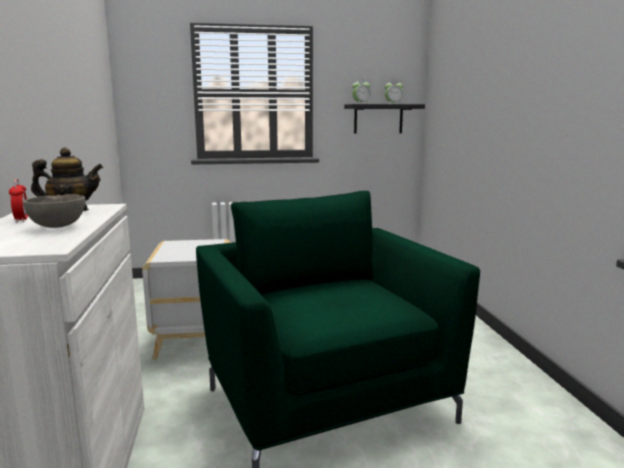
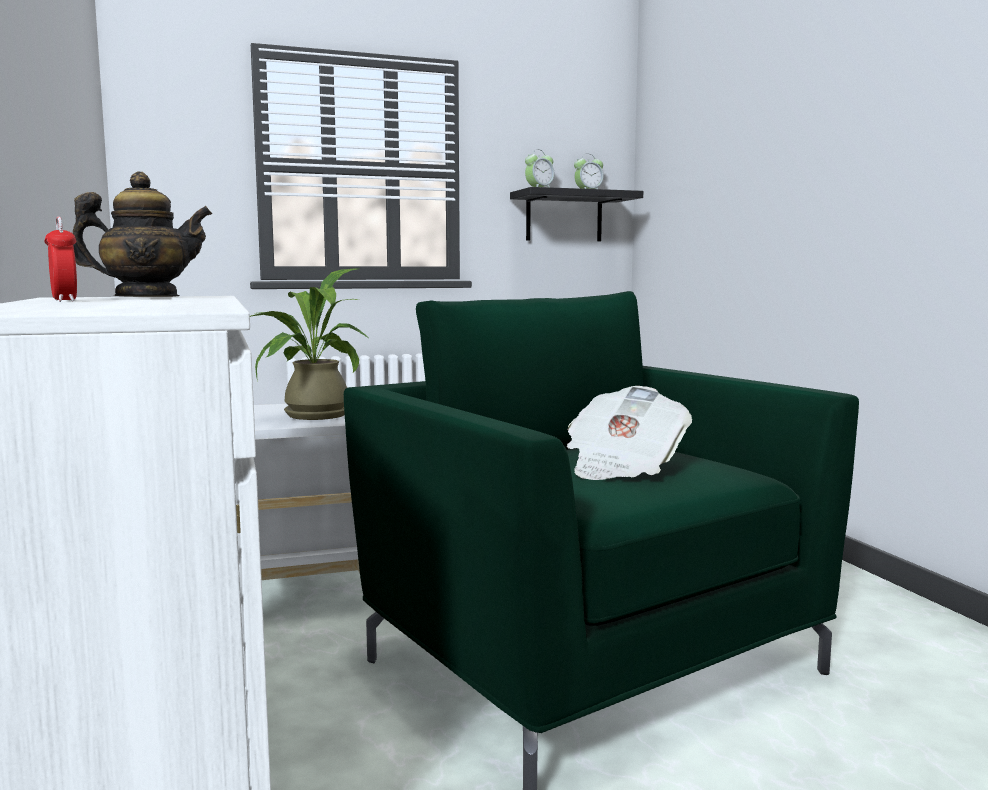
camera: 10 degrees left, 5 degrees down
grey bowl [23,194,86,228] -> none
none -> potted plant [250,268,368,420]
none -> newspaper [567,386,693,480]

